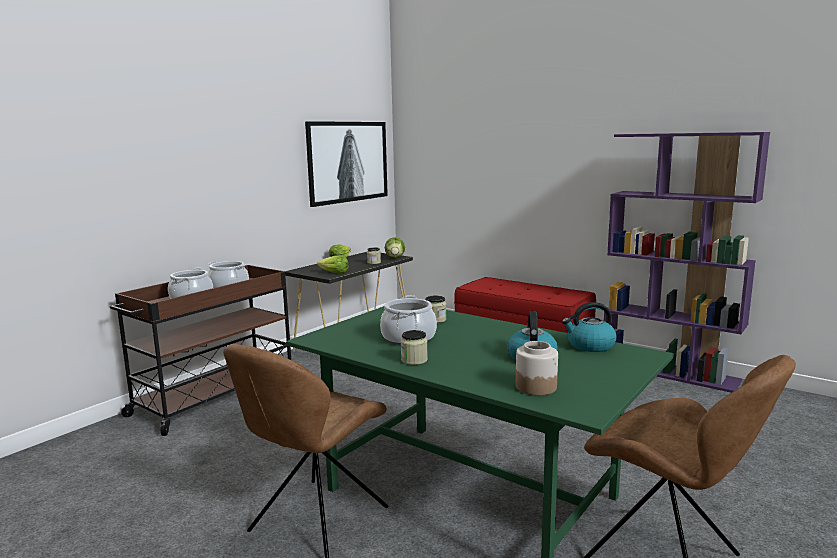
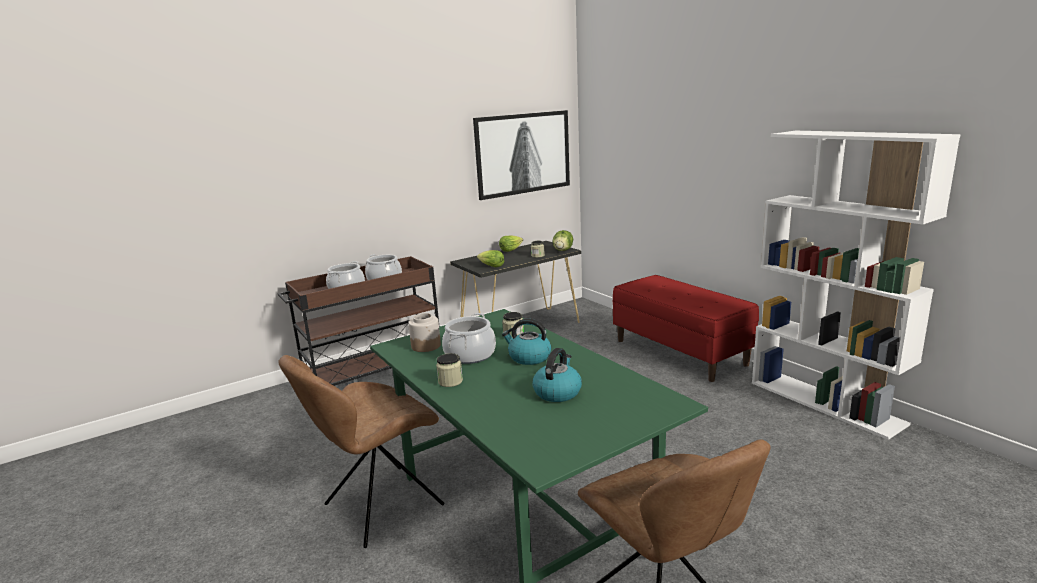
camera: 20 degrees right, 5 degrees up
jar [516,341,558,395] -> jar moved to [408,313,441,352]
kettle [562,302,616,352] -> kettle moved to [502,319,551,365]
purple bookcase [604,132,770,393] -> white bookcase [752,131,961,440]

